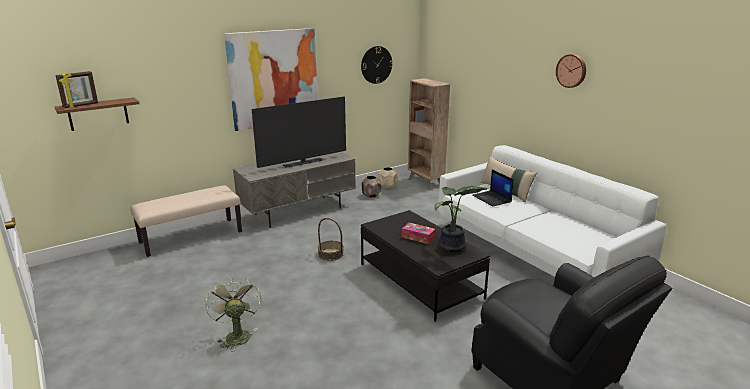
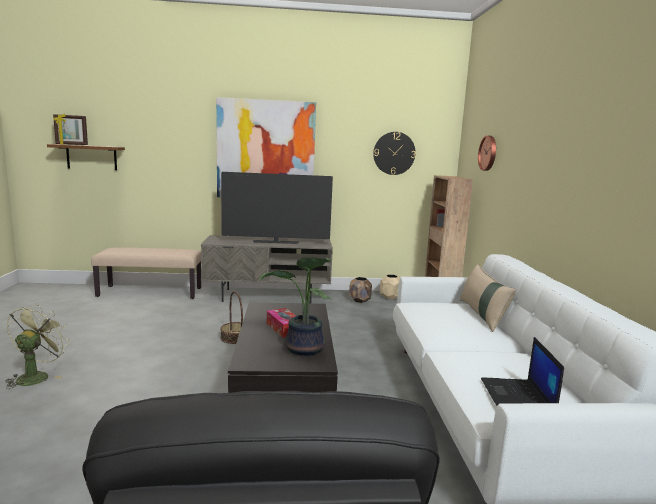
camera: 30 degrees right, 10 degrees down
laptop [472,170,514,207] -> laptop moved to [481,337,564,406]
wall clock [556,54,586,88] -> wall clock moved to [478,135,496,171]

